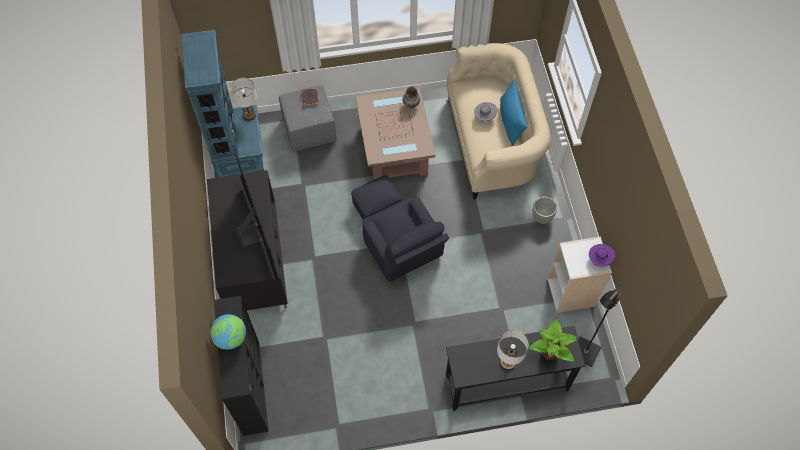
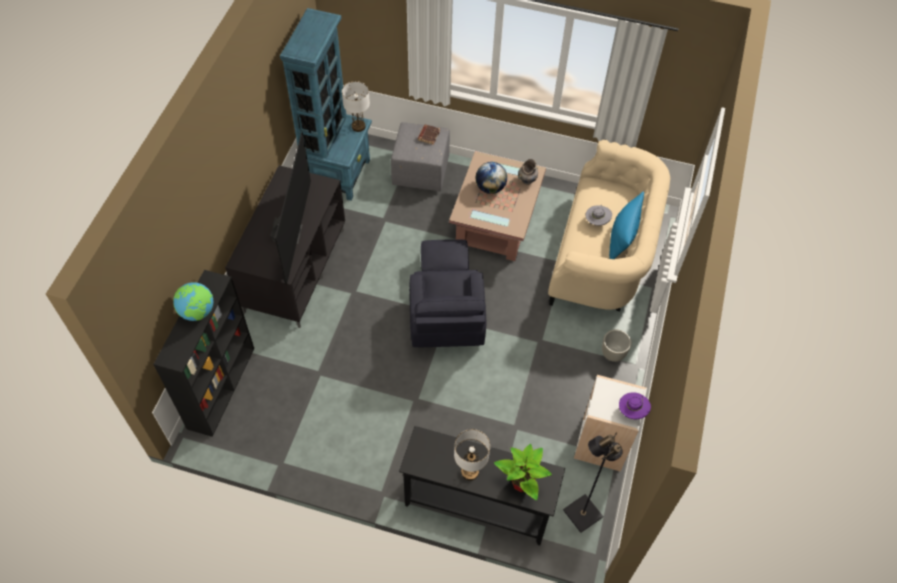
camera: 25 degrees right, 5 degrees down
none -> globe [476,162,507,194]

